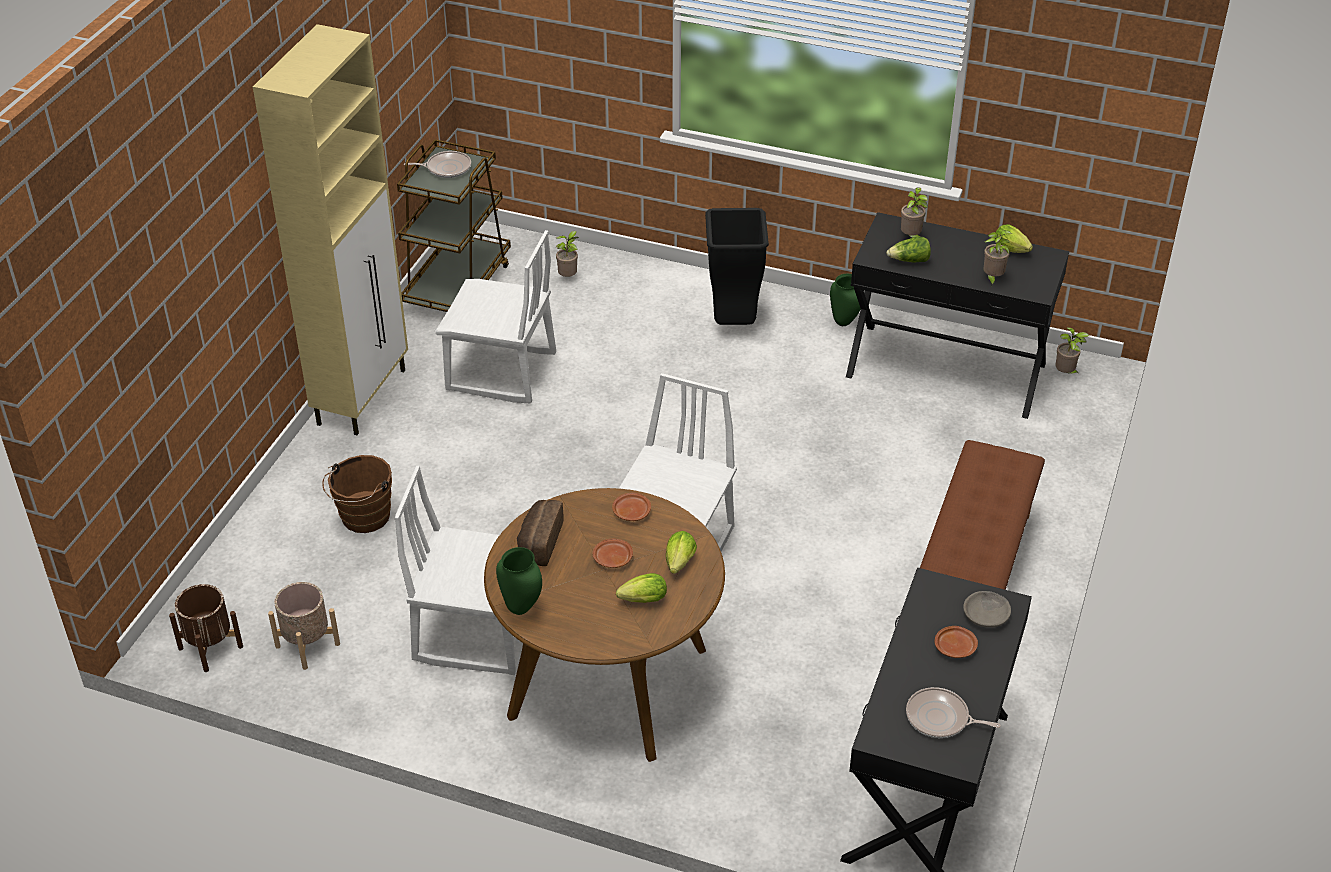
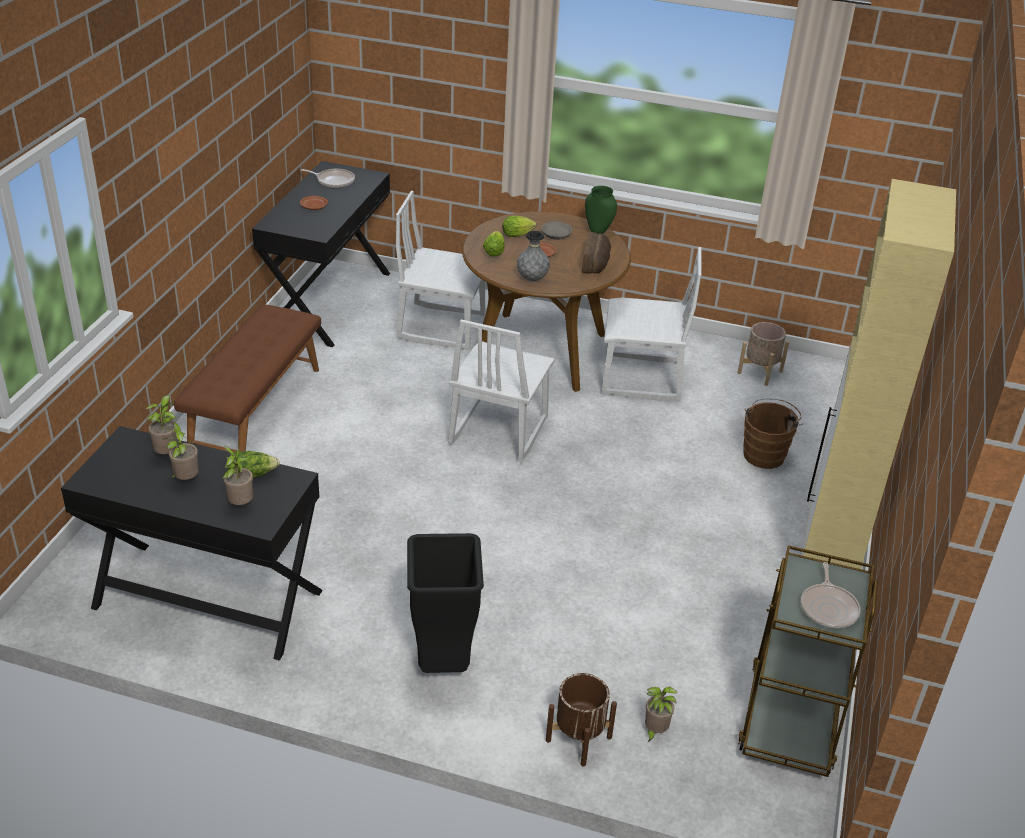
camera: 175 degrees right, 5 degrees down
brown planter [169,584,243,672] -> brown planter moved to [546,673,617,767]
frying pan [404,151,471,178] -> frying pan turned 75 degrees counterclockwise [801,562,861,629]
white chair [435,230,556,403] -> white chair moved to [396,191,485,350]
brown plate [612,493,651,521] -> grey vase [517,231,550,281]
green vase [830,274,861,326] -> none
grey bowl [963,591,1011,628] -> grey bowl moved to [541,221,573,240]
lettuce [995,224,1033,253] -> none
potted plant [1055,327,1089,374] -> potted plant moved to [163,422,199,480]

